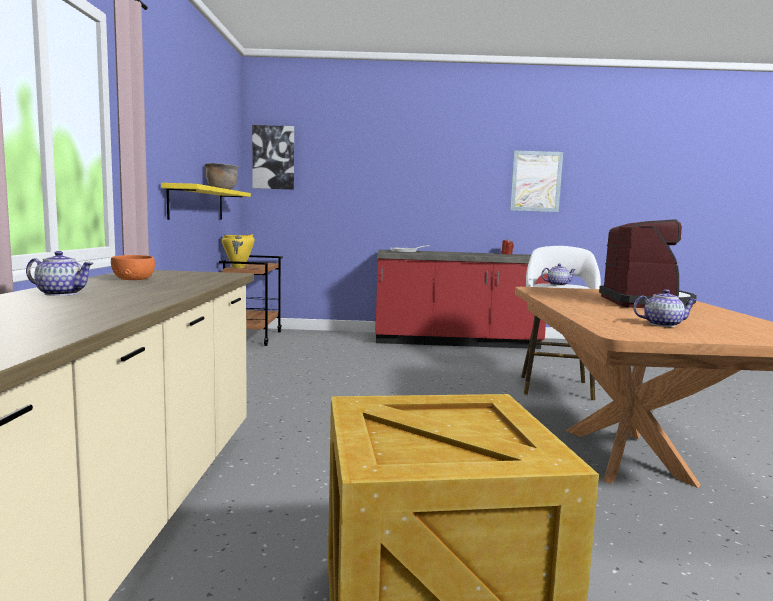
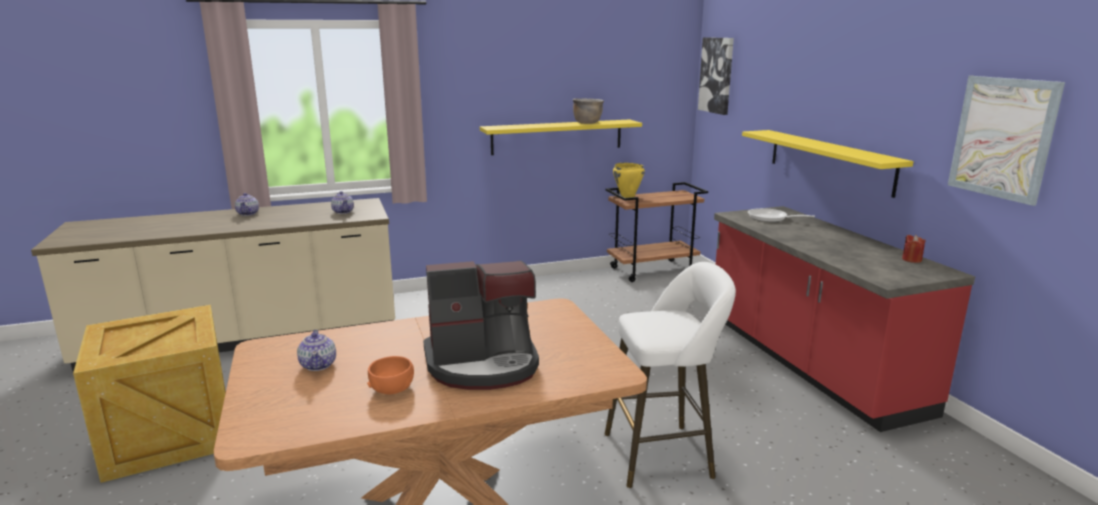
camera: 70 degrees right, 10 degrees up
orange bowl [111,255,155,280] -> orange bowl moved to [367,356,414,394]
teapot [541,264,576,286] -> teapot moved to [331,191,354,214]
none -> yellow shelf [742,130,914,198]

